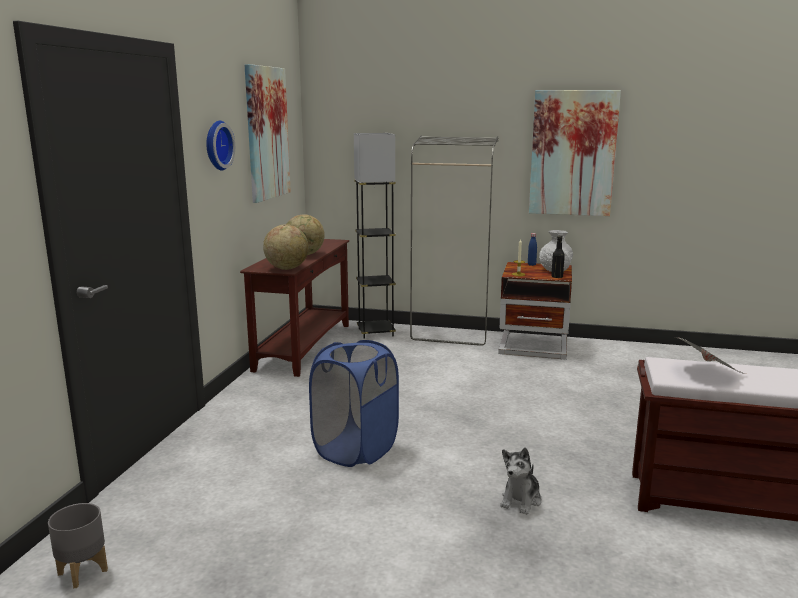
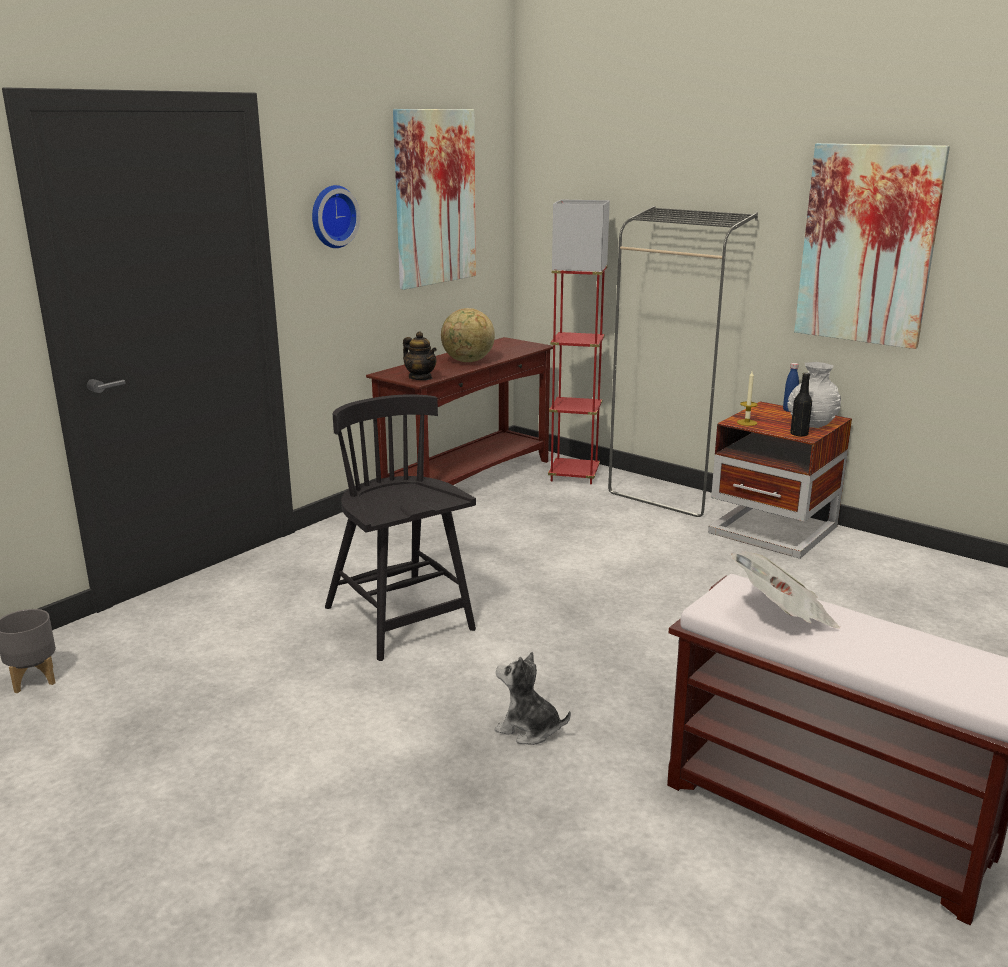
camera: 25 degrees right, 5 degrees up
globe [263,224,309,270] -> teapot [403,331,437,380]
blue laundry basket [309,340,399,467] -> black chair [325,394,476,661]
black floor lamp [354,133,396,339] -> red floor lamp [548,200,610,485]
plush toy [500,447,542,515] -> plush toy turned 60 degrees clockwise [495,652,571,745]

